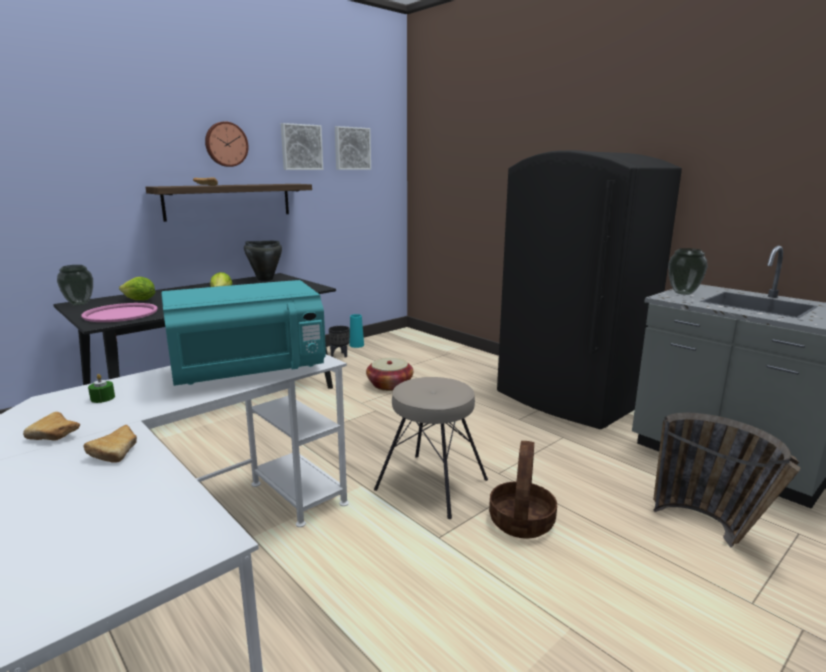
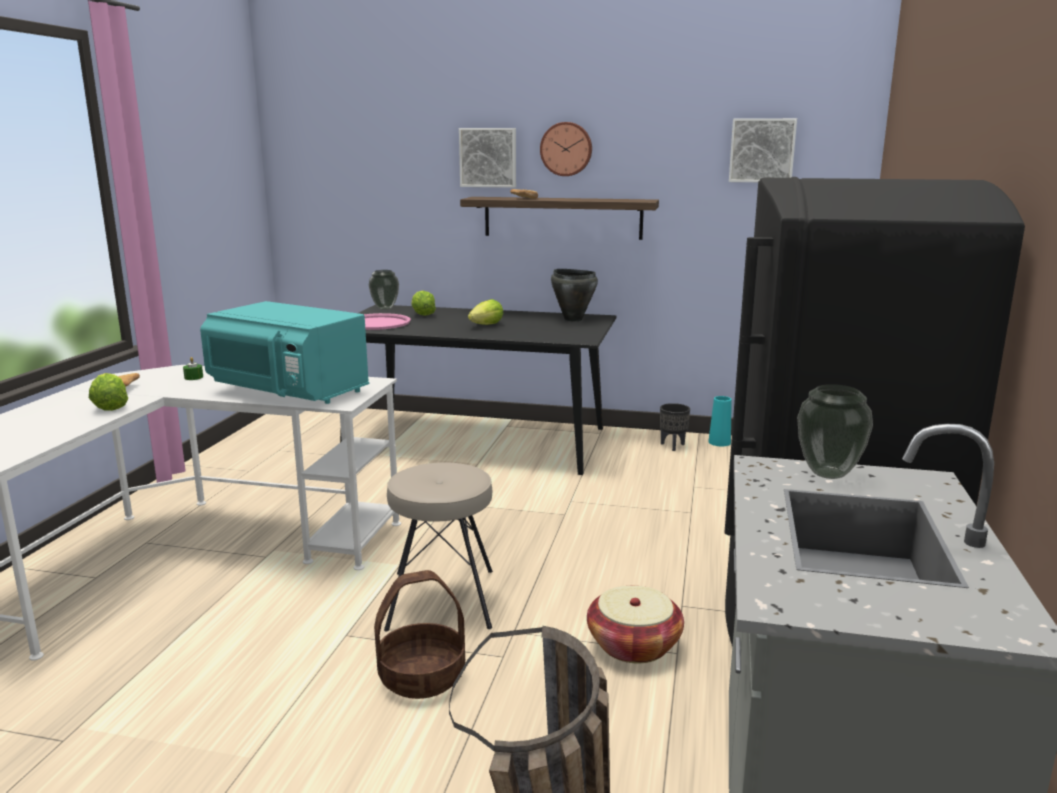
camera: 55 degrees right, 0 degrees up
bread [84,425,137,463] -> lettuce [89,373,128,411]
picture [281,123,323,170] -> picture moved to [459,128,516,188]
basket [366,358,413,391] -> basket moved to [587,586,684,663]

